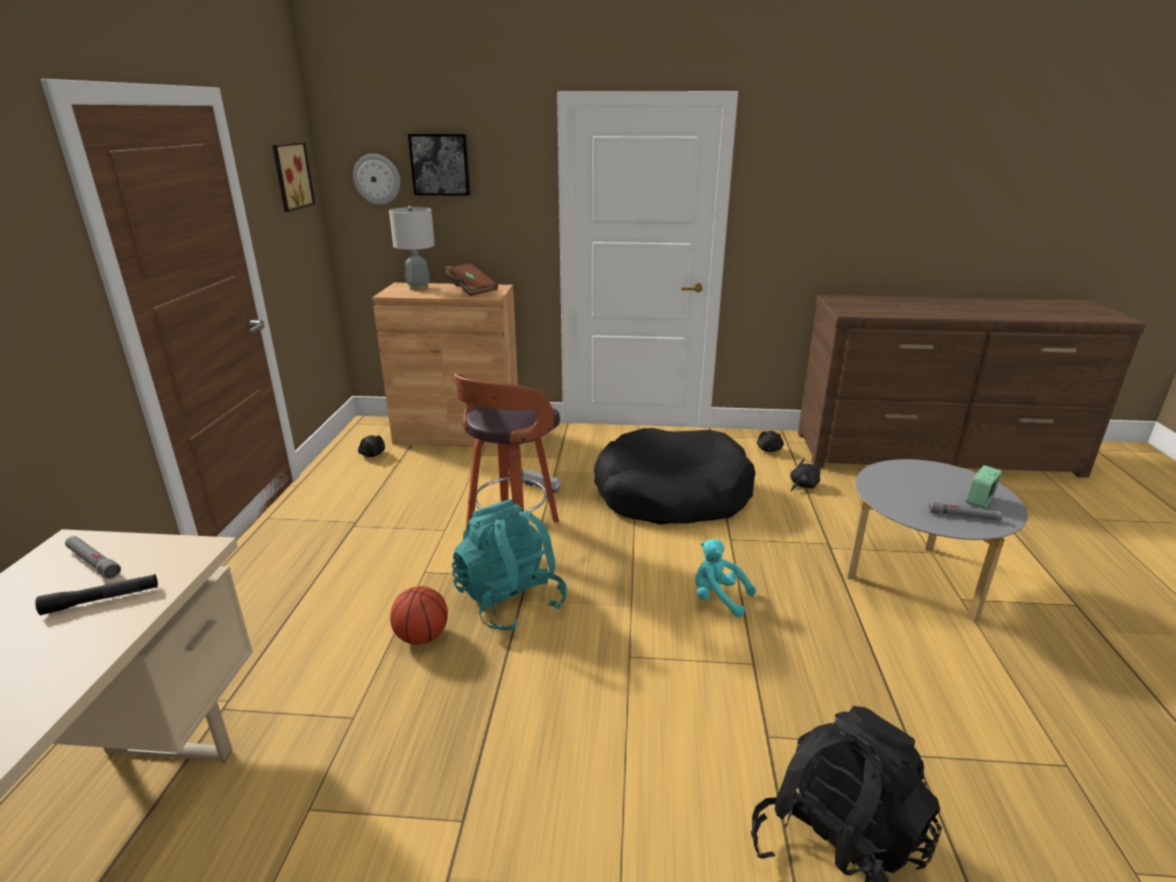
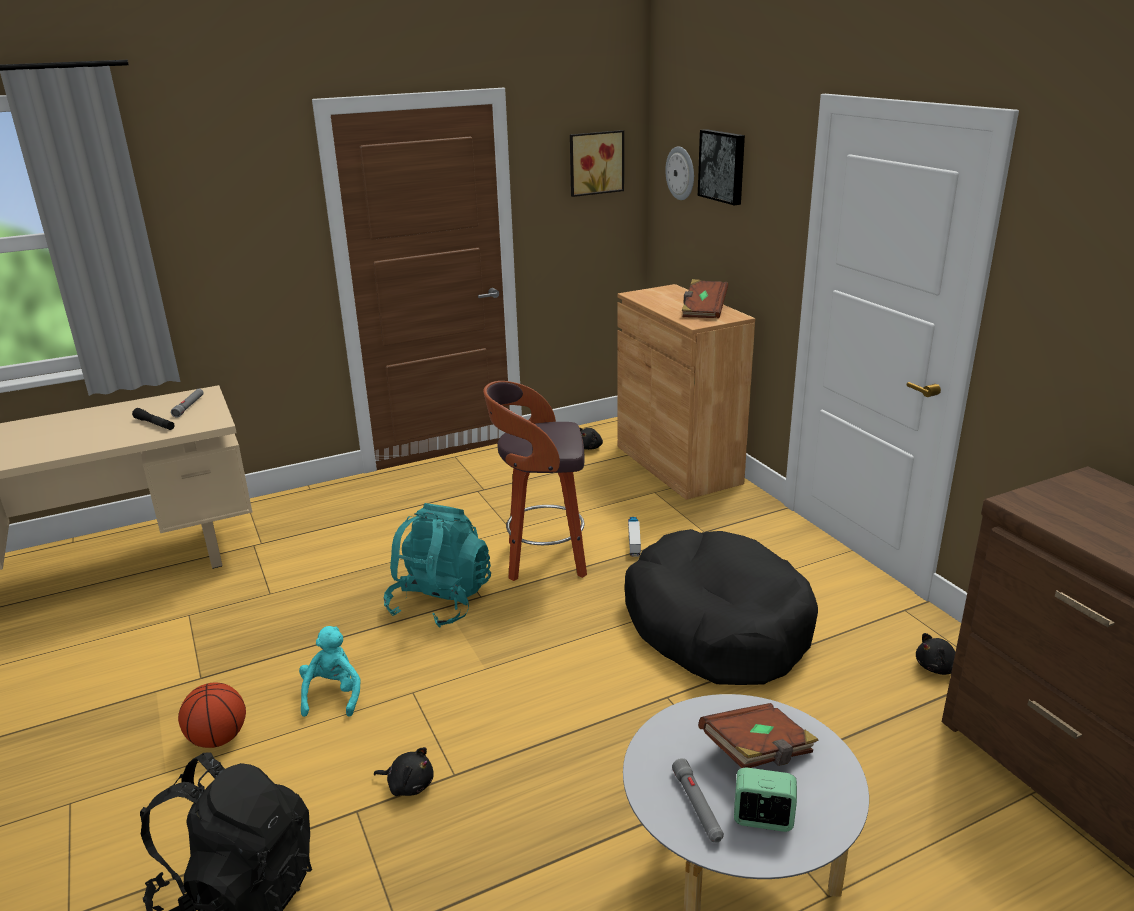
camera: 60 degrees right, 0 degrees up
grey table lamp [389,206,435,291] -> none
basketball [390,586,448,645] -> basketball moved to [178,683,246,748]
turquoise plush toy [695,539,756,617] -> turquoise plush toy moved to [299,626,361,717]
black plush toy [790,459,820,492] -> black plush toy moved to [374,747,434,796]
none -> brown book [698,703,819,768]

